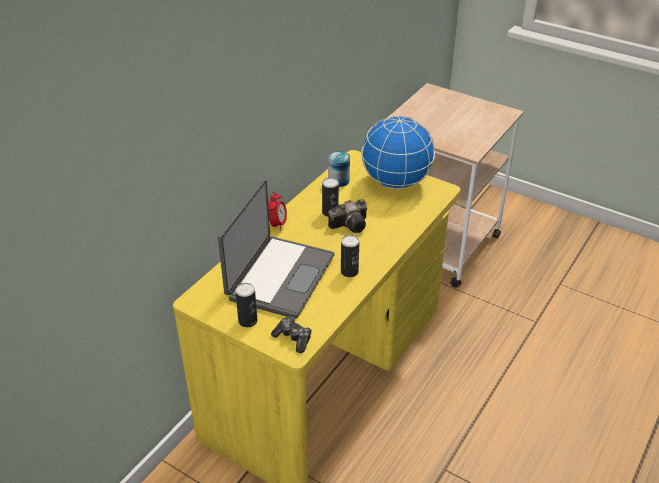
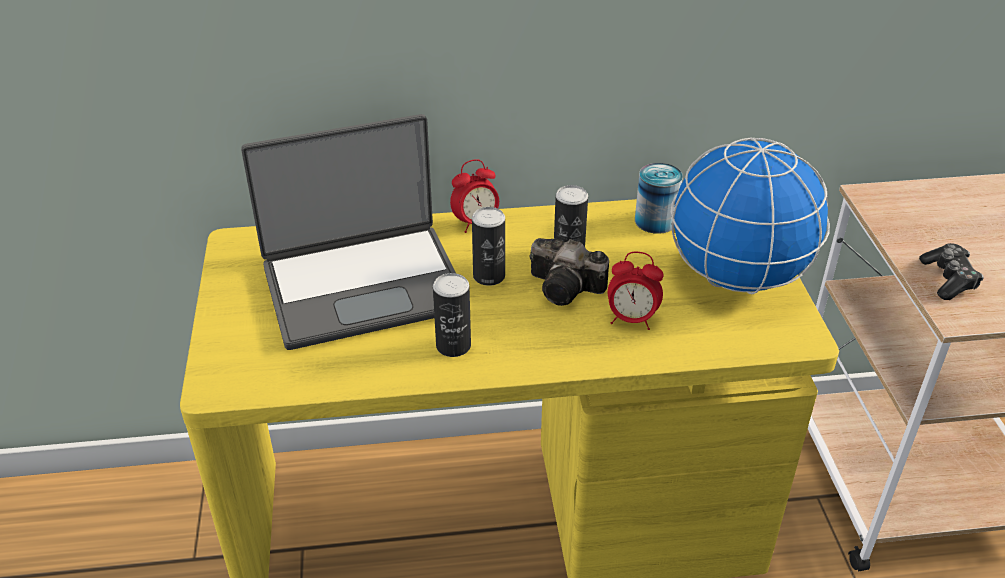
camera: 50 degrees right, 0 degrees up
can [235,283,257,327] -> can moved to [472,207,505,286]
game controller [271,317,312,353] -> game controller moved to [919,243,984,300]
none -> alarm clock [608,252,664,330]

